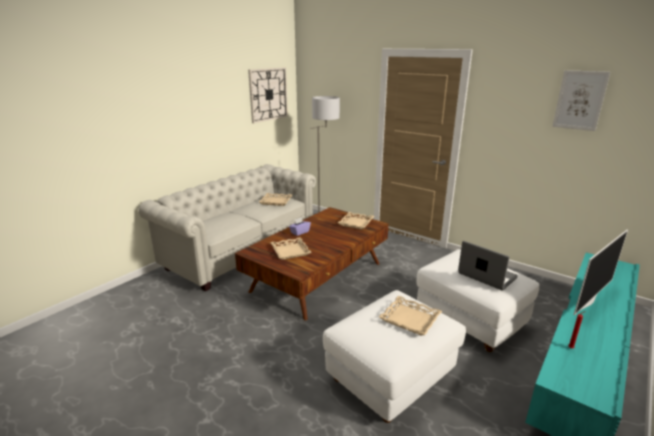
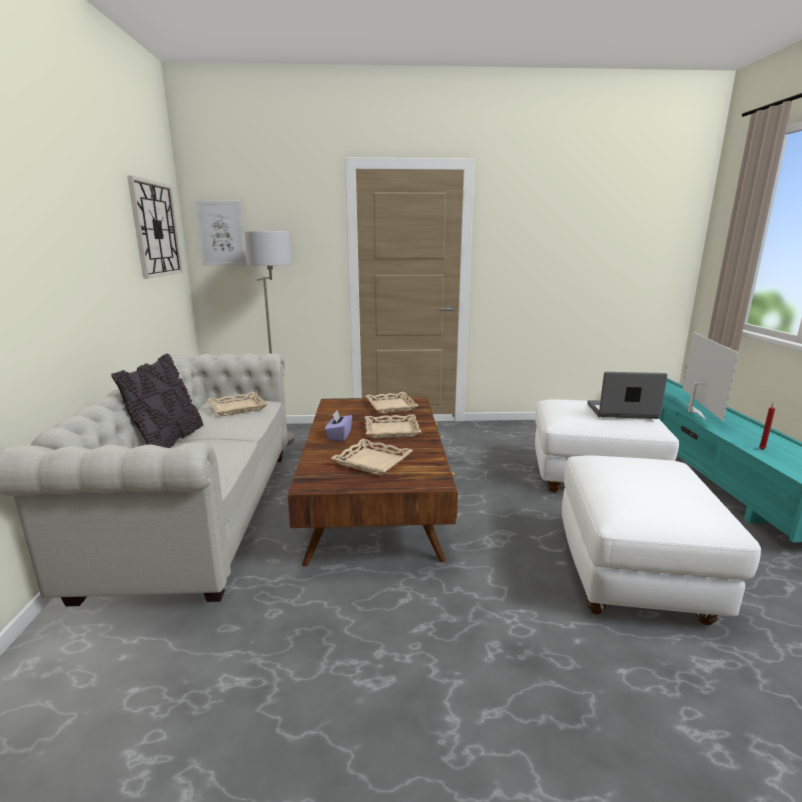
camera: 40 degrees left, 5 degrees down
beige tray [379,296,442,335] -> beige tray moved to [365,414,421,439]
picture [552,70,610,131] -> picture moved to [196,201,246,266]
none -> black pillow [111,354,204,448]

